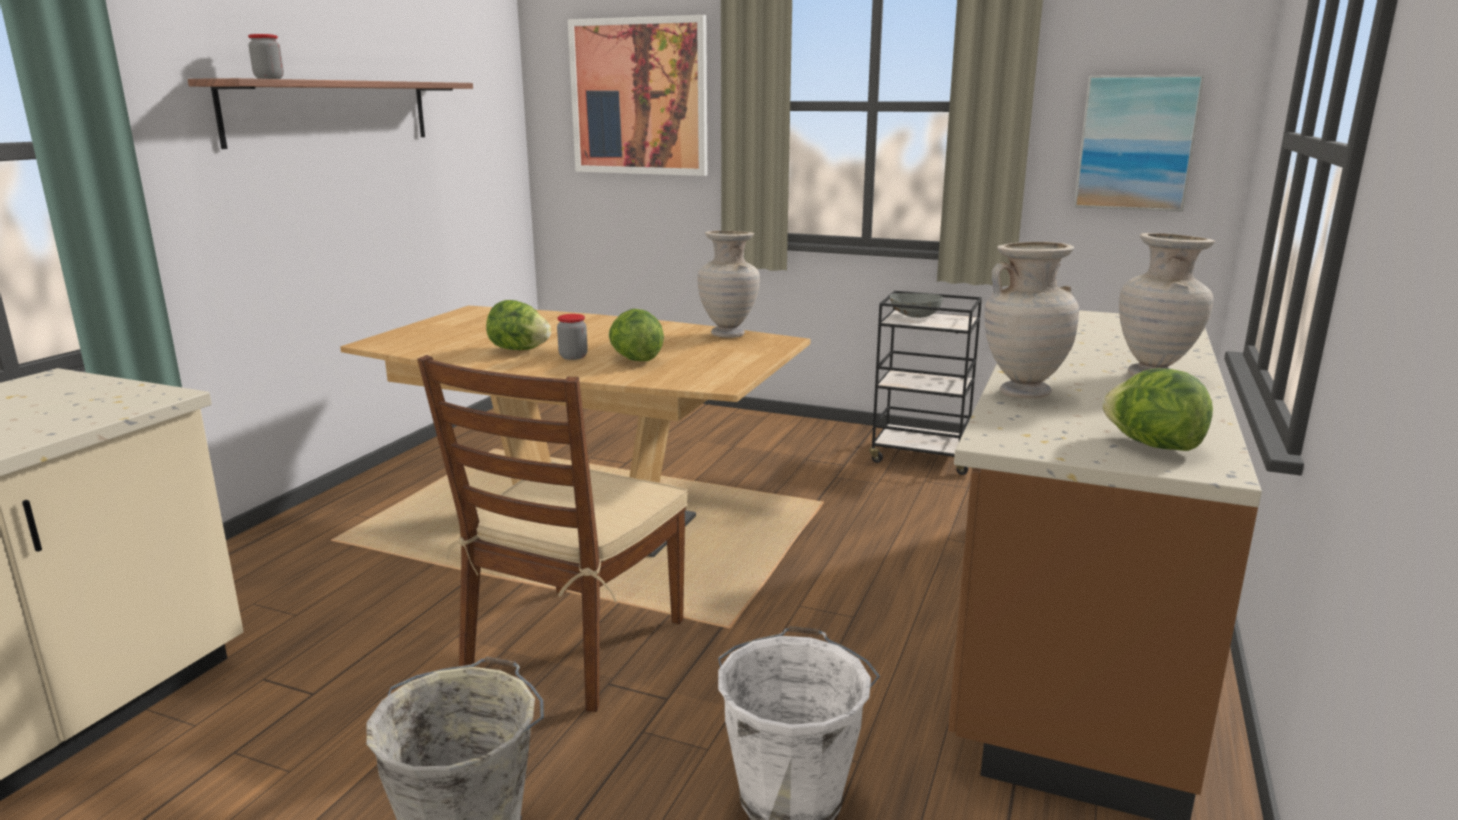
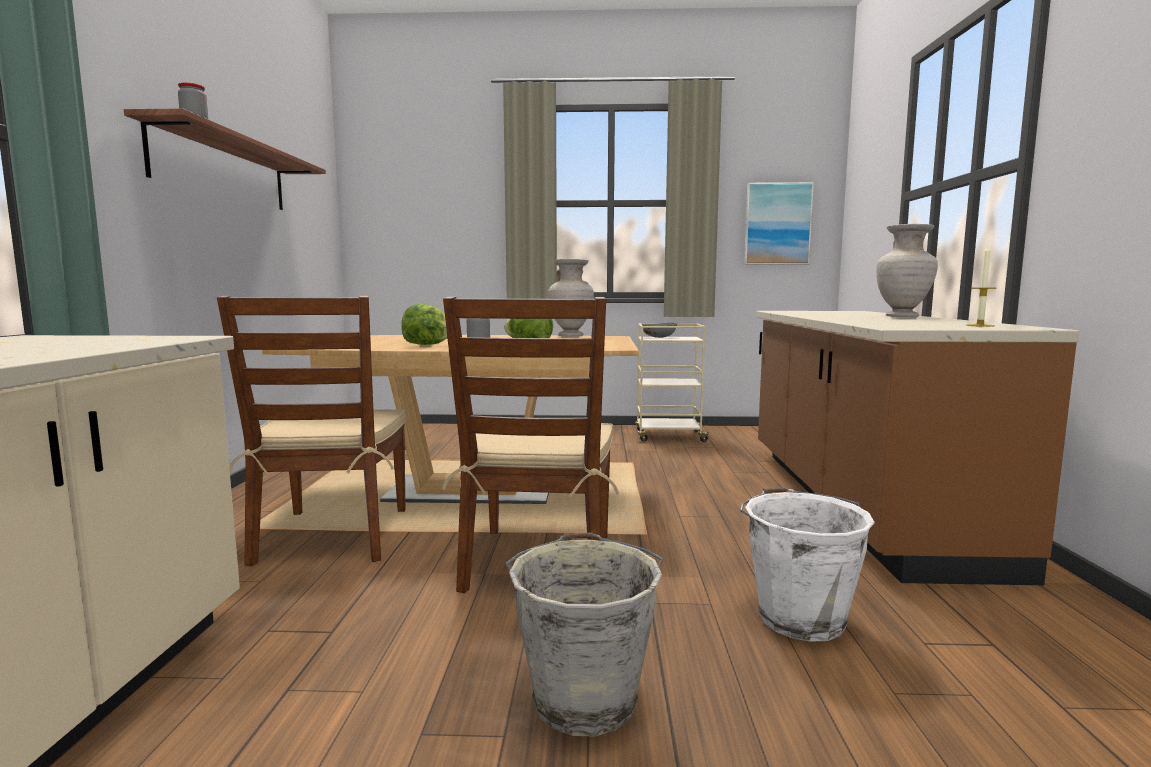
camera: 20 degrees left, 10 degrees down
picture [568,15,707,176] -> none
black cart [869,291,982,475] -> beige cart [635,323,711,442]
beige vase [985,242,1079,399] -> none
lettuce [1102,368,1213,451] -> candle [966,246,996,327]
none -> brown chair [217,296,406,566]

